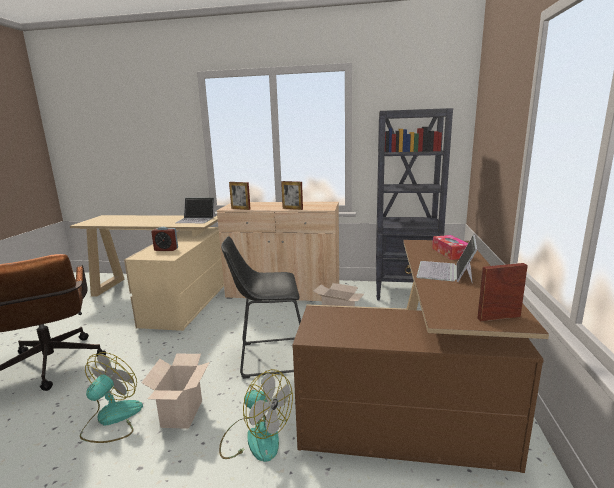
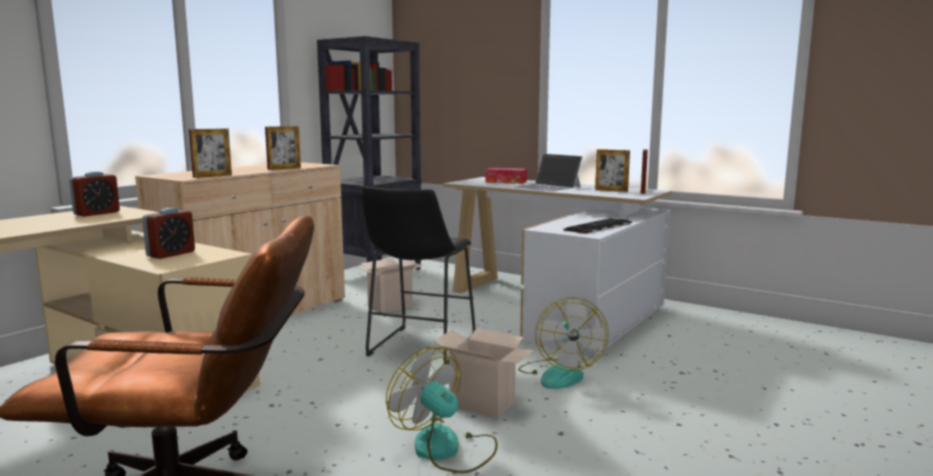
camera: 65 degrees left, 5 degrees down
laptop [175,198,216,223] -> alarm clock [69,171,120,217]
fan [219,369,293,462] -> fan turned 120 degrees clockwise [518,297,609,389]
brown desk [292,240,549,473] -> white desk [443,177,672,358]
none -> keyboard [564,218,632,234]
none -> picture frame [595,149,630,192]

